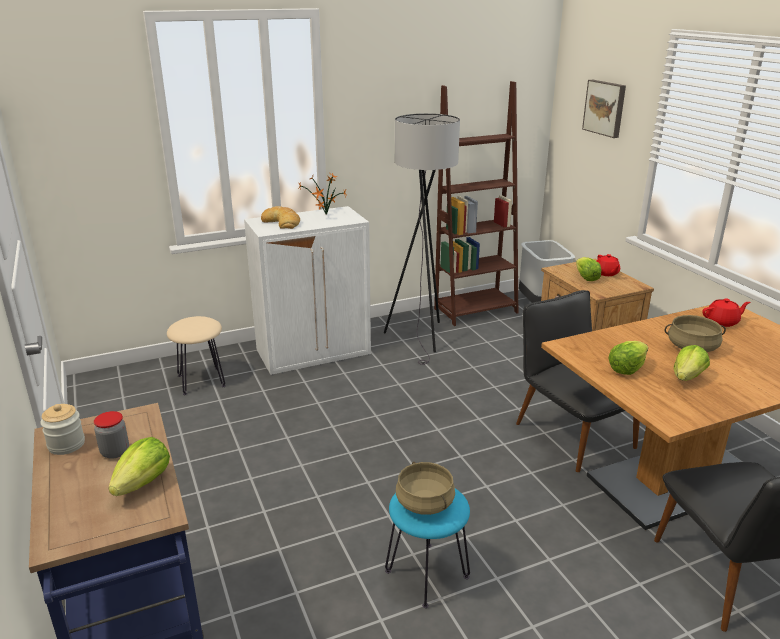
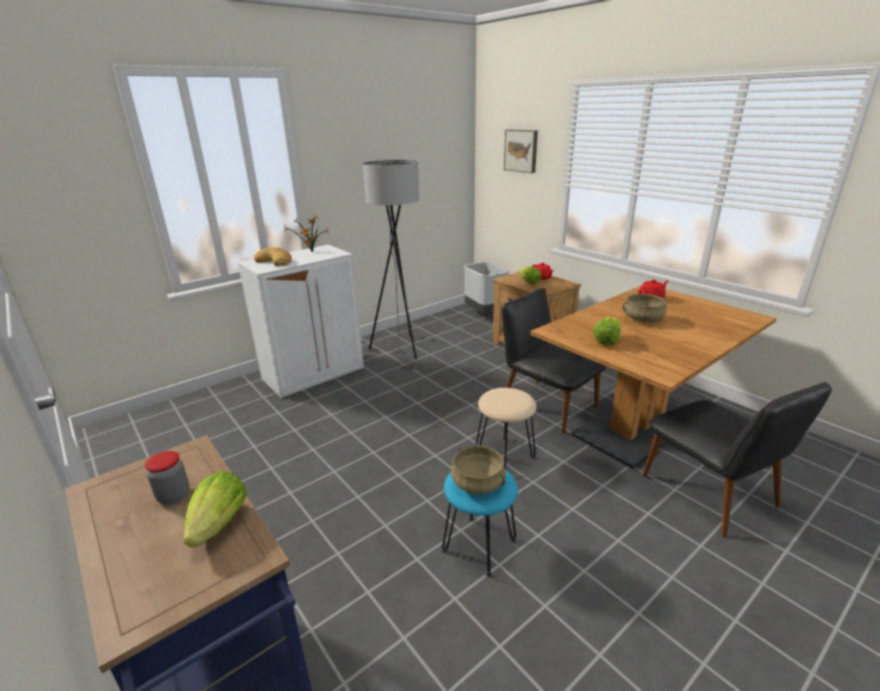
camera: 15 degrees left, 0 degrees up
jar [40,404,85,455] -> none
beige stool [167,316,226,395] -> beige stool moved to [475,388,537,470]
brown bookcase [434,81,518,326] -> none
lettuce [674,345,710,381] -> none

